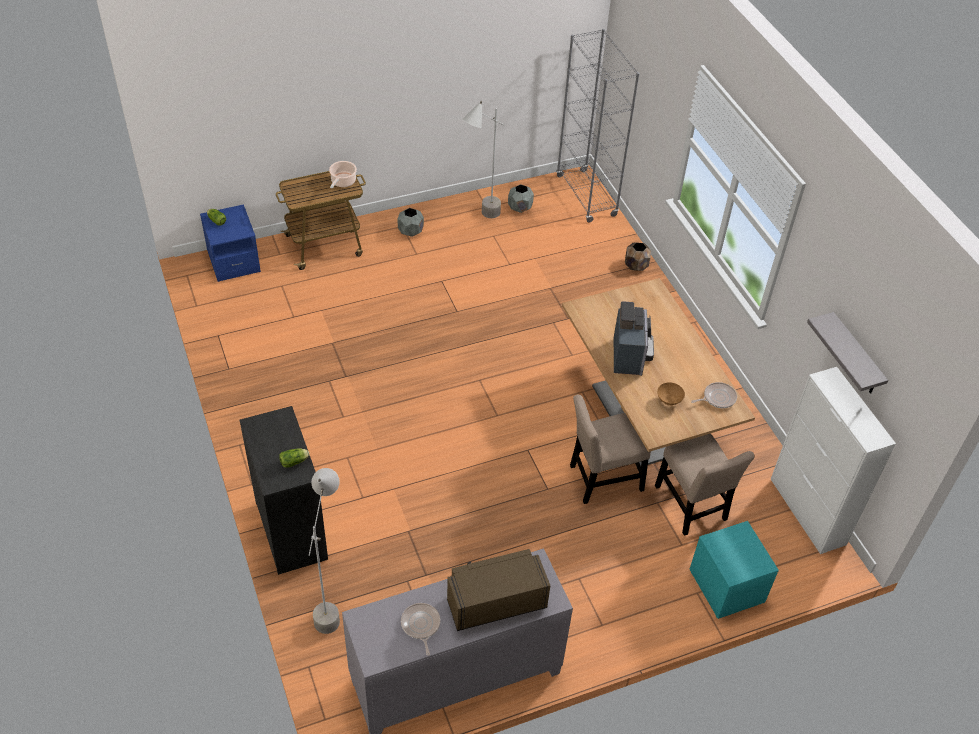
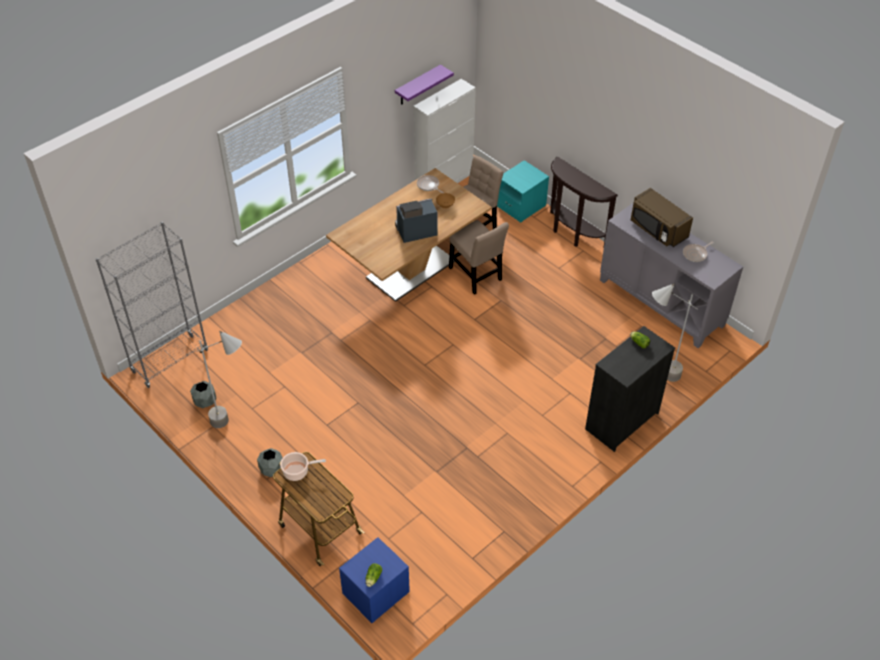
camera: 110 degrees left, 0 degrees up
brown planter [625,242,651,271] -> none
grey shelf [807,312,888,394] -> purple shelf [395,65,454,105]
none -> brown console table [550,156,618,248]

